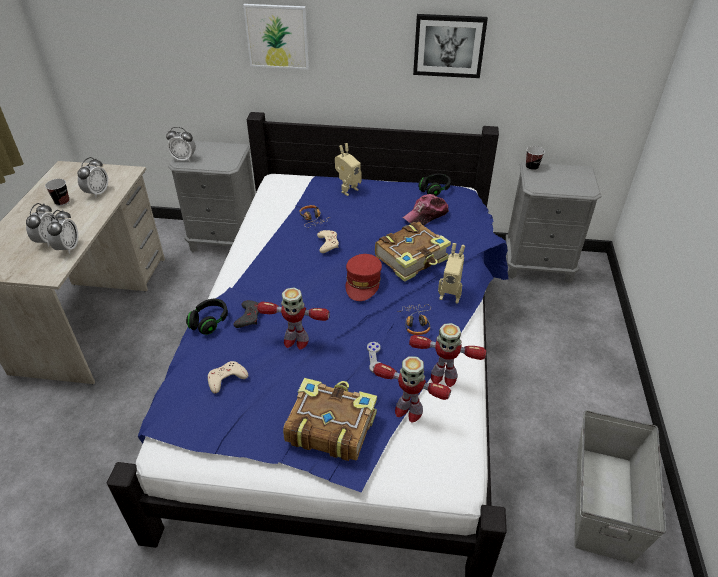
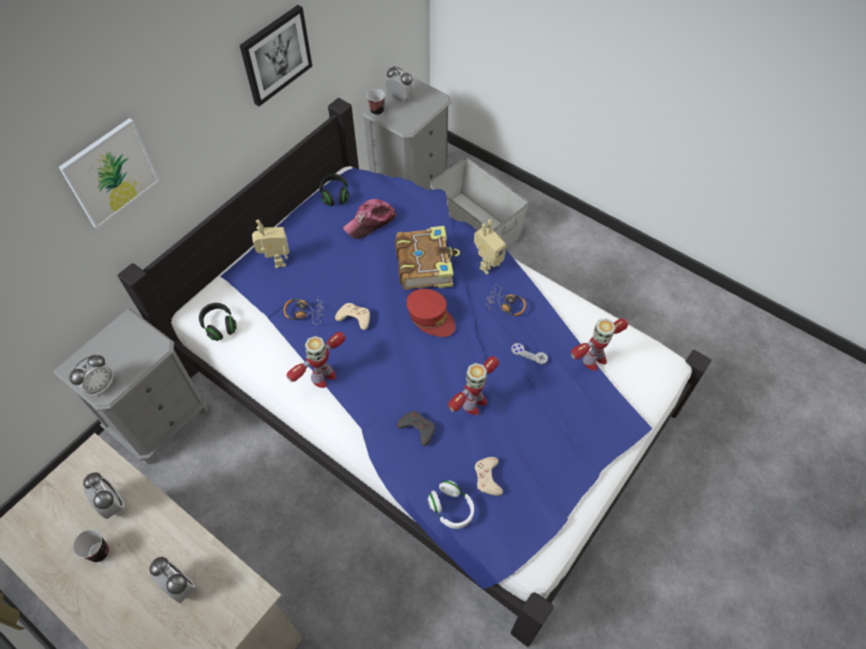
camera: 60 degrees left, 15 degrees up
alarm clock [47,210,78,254] -> alarm clock moved to [386,66,414,101]
black headphones [186,299,228,335] -> black headphones moved to [199,303,237,341]
book [283,378,377,461] -> none
cap [402,194,449,226] -> cap turned 60 degrees clockwise [343,199,396,239]
toy robot [409,323,486,387] -> toy robot moved to [286,332,346,388]
grey storage box [574,410,666,563] -> grey storage box moved to [430,157,529,248]
none -> white headphones [427,481,474,529]

